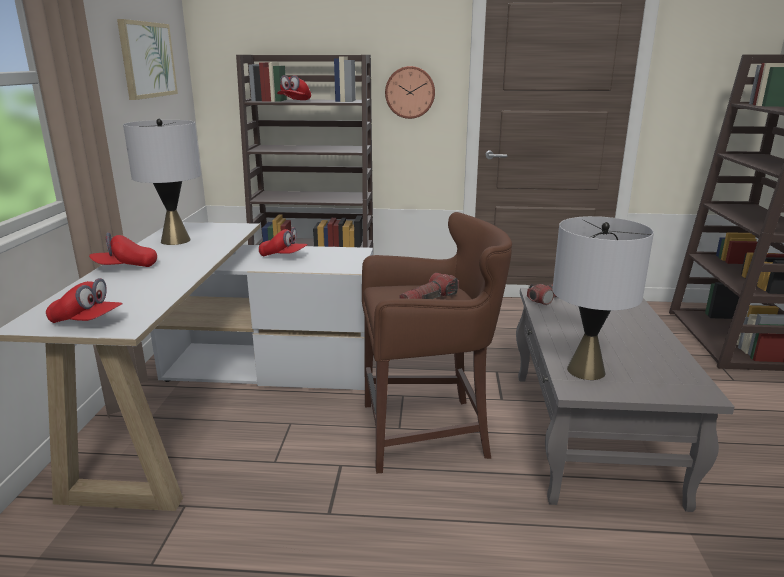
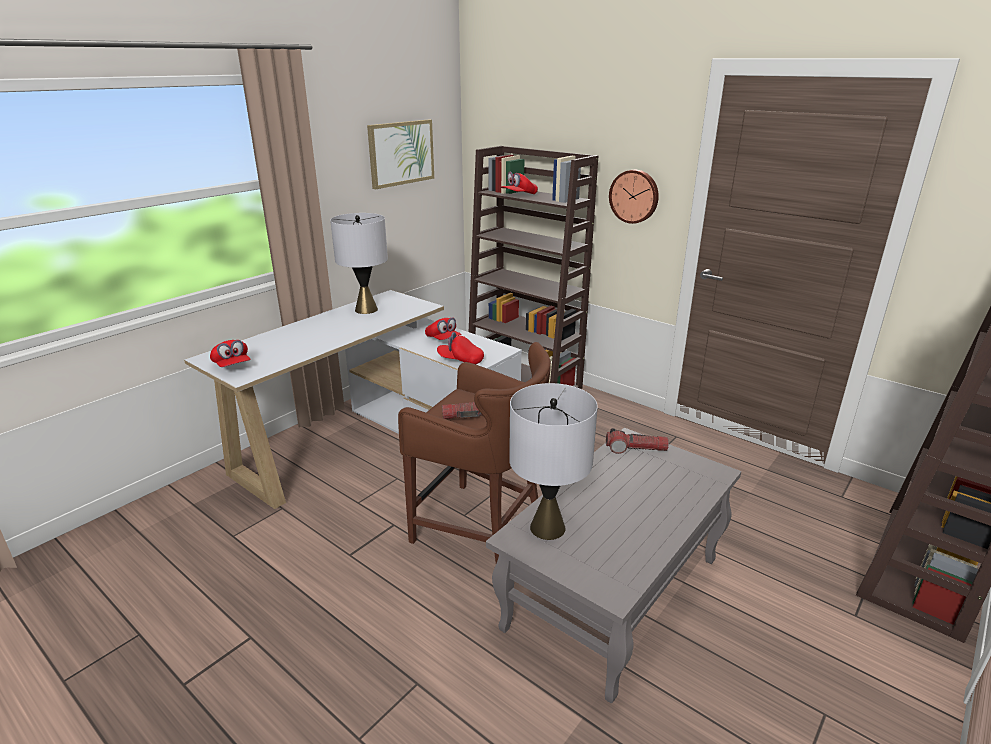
camera: 35 degrees right, 5 degrees up
red cap [89,232,157,267] -> red cap moved to [437,332,484,364]

